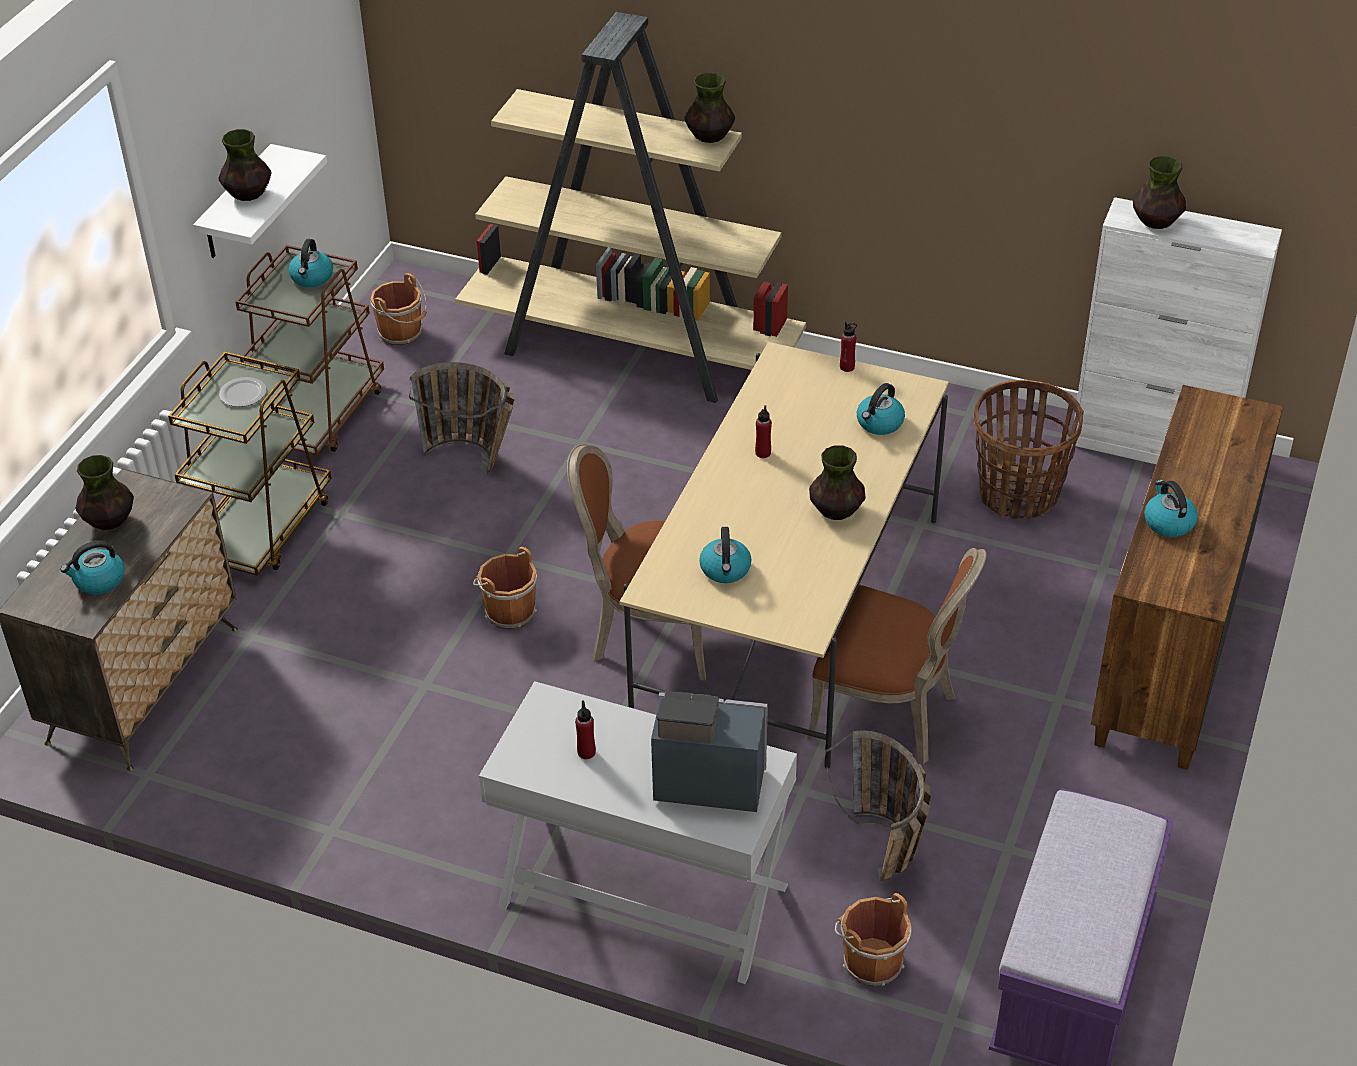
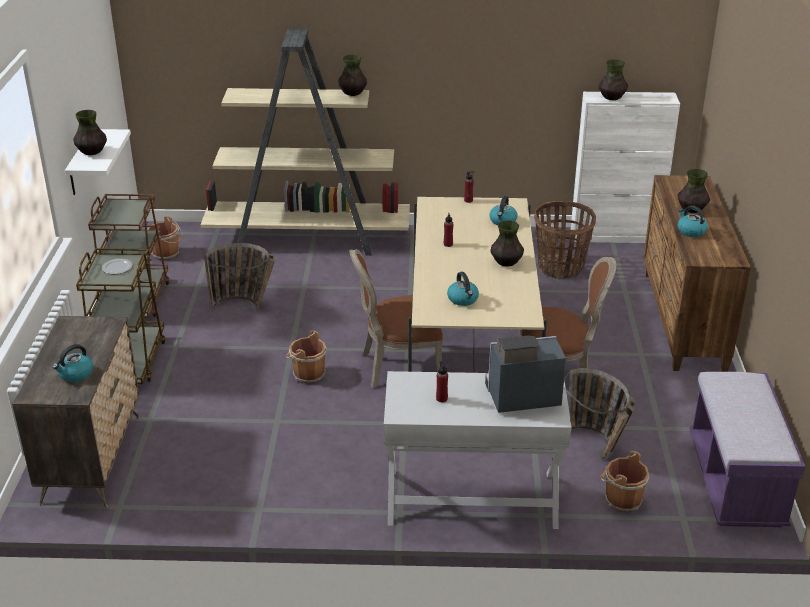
camera: 20 degrees left, 10 degrees down
vase [75,455,134,530] -> vase moved to [677,169,710,213]
kettle [288,239,333,287] -> none

